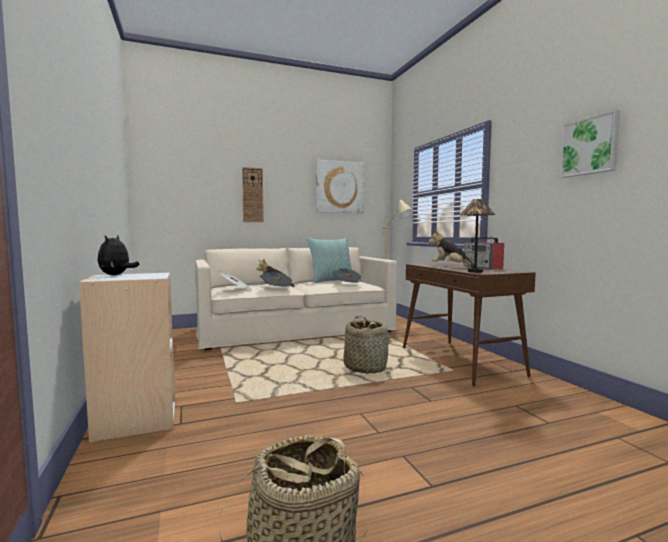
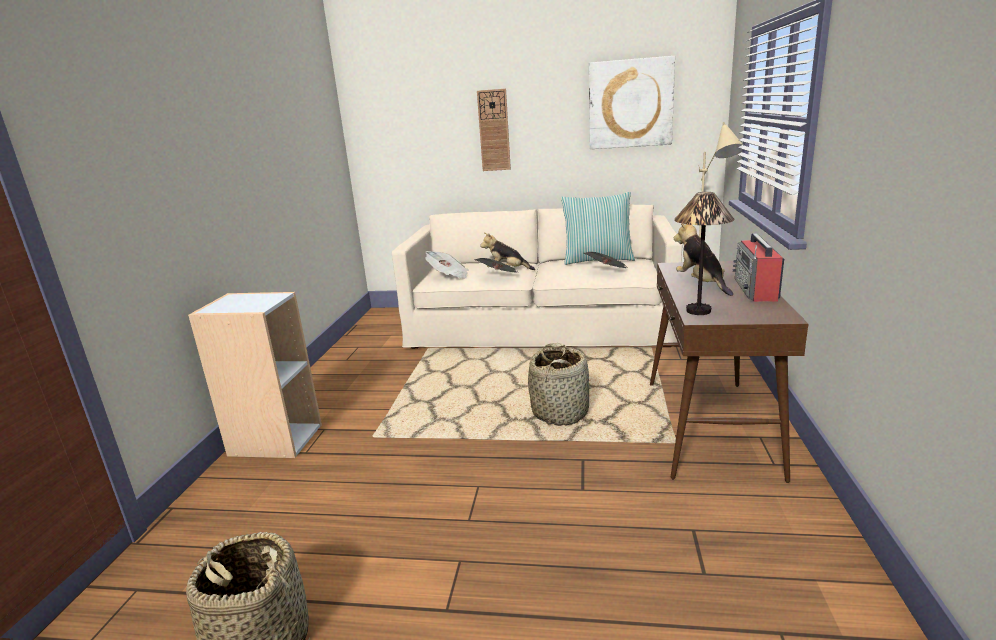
camera: 30 degrees right, 15 degrees up
plush toy [98,235,140,275] -> none
picture [560,109,620,178] -> none

